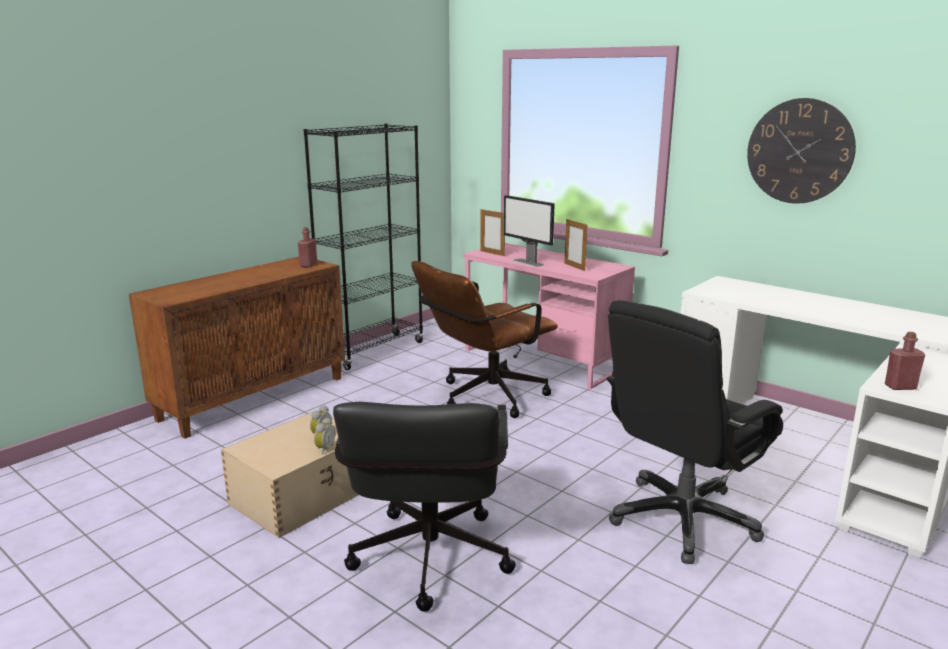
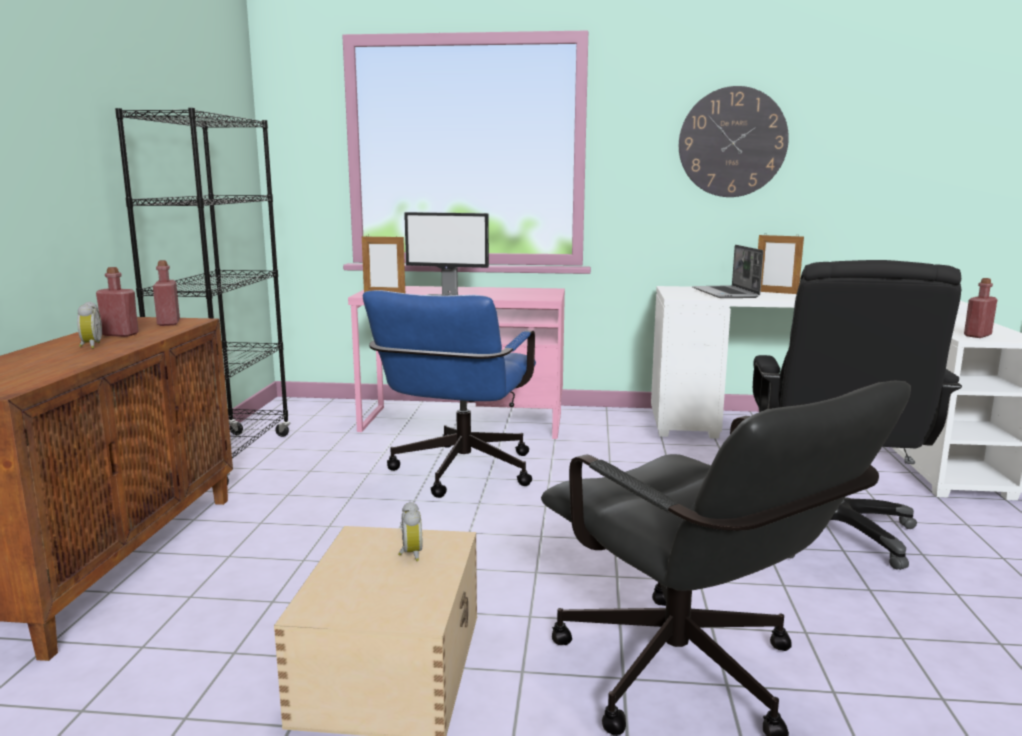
camera: 35 degrees left, 5 degrees down
alarm clock [314,418,335,454] -> alarm clock moved to [77,302,102,349]
brown office chair [411,261,558,418] -> blue office chair [363,290,536,498]
picture frame [564,219,587,271] -> picture frame moved to [758,233,804,294]
none -> red bottle [96,267,139,337]
none -> laptop [692,245,763,298]

